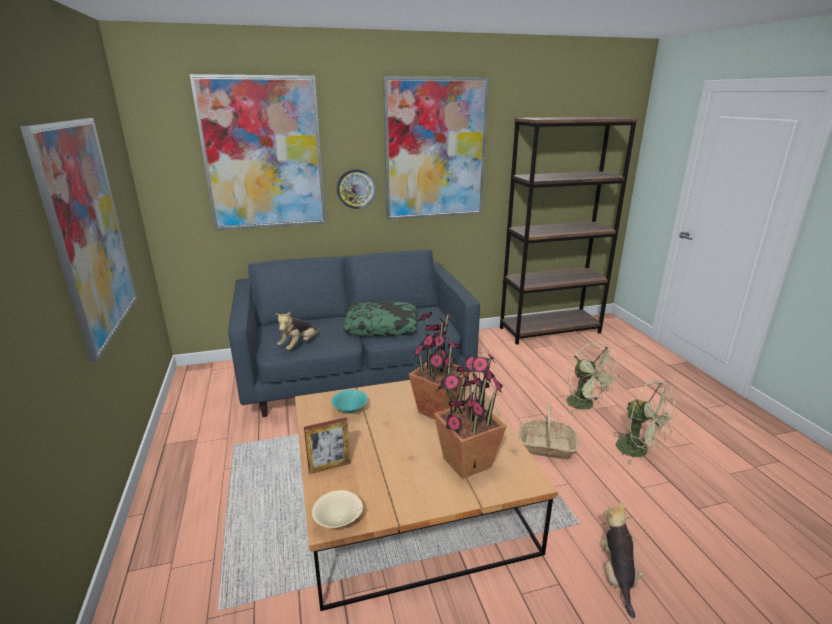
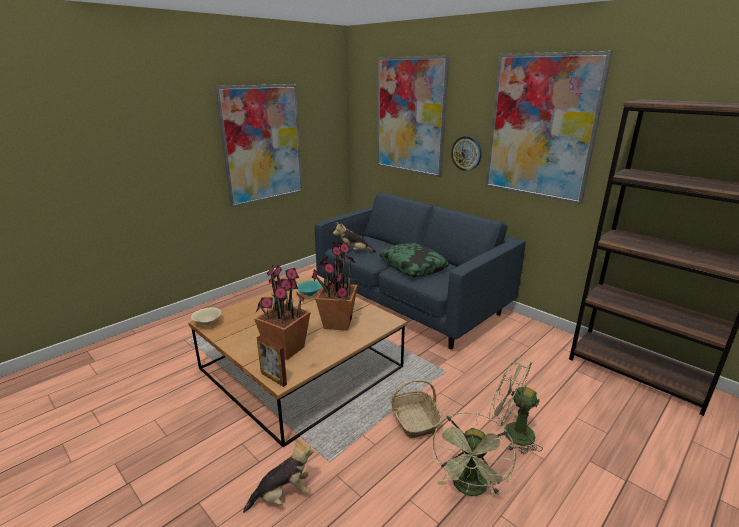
camera: 60 degrees right, 0 degrees up
picture frame [304,418,351,474] -> picture frame moved to [257,335,287,387]
green fan [567,343,621,414] -> green fan turned 90 degrees clockwise [489,357,543,455]

